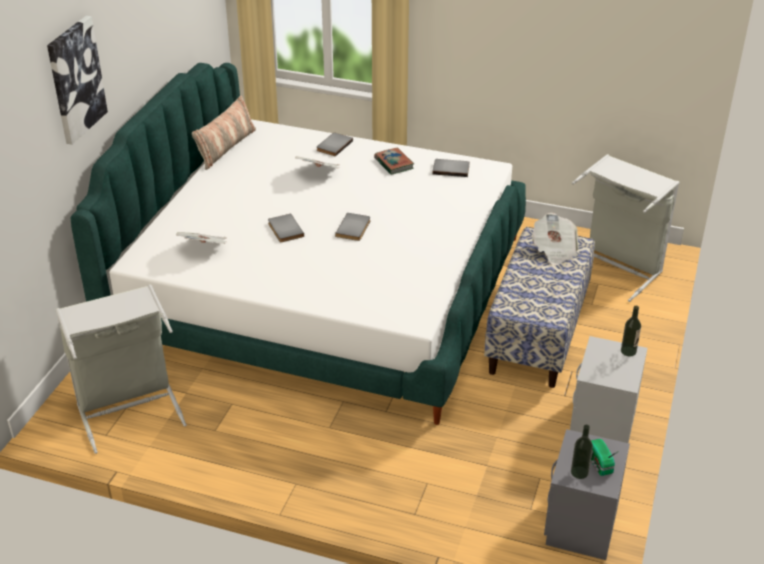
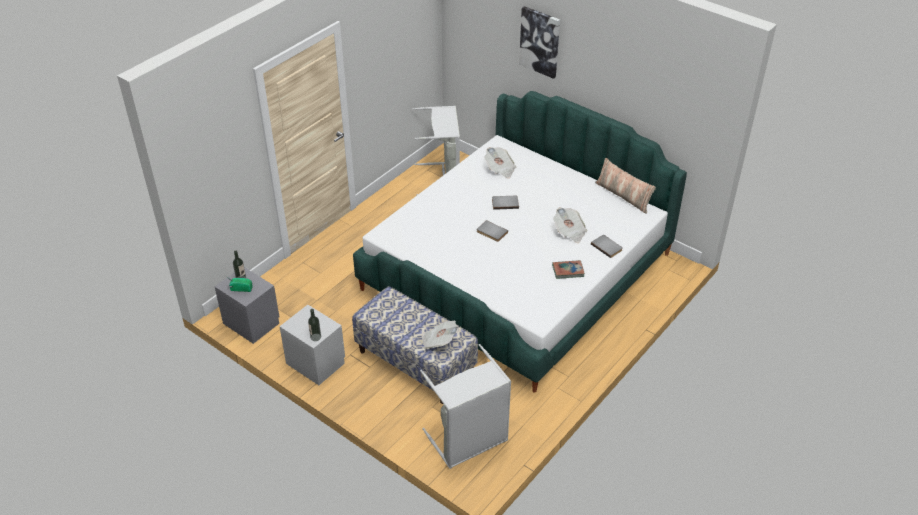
camera: 110 degrees right, 5 degrees up
grey book [432,159,470,177] -> none

